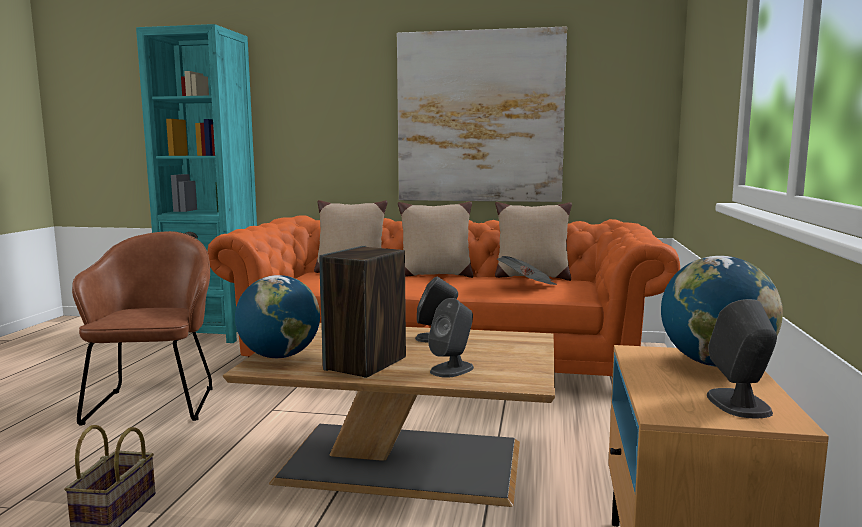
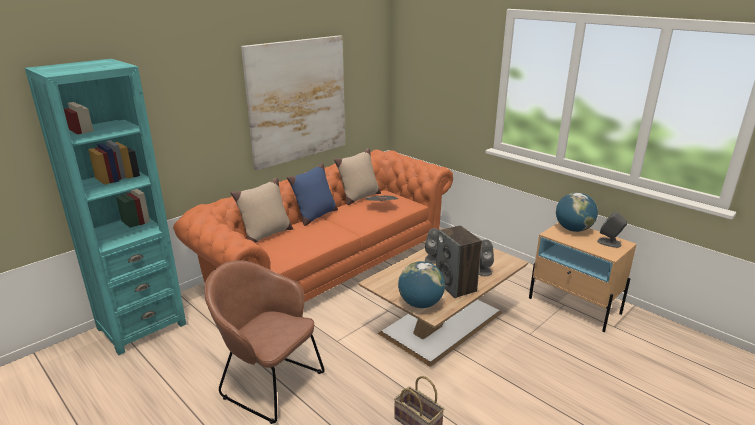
camera: 55 degrees left, 15 degrees up
beige pillow [398,201,473,278] -> blue pillow [287,163,338,226]

